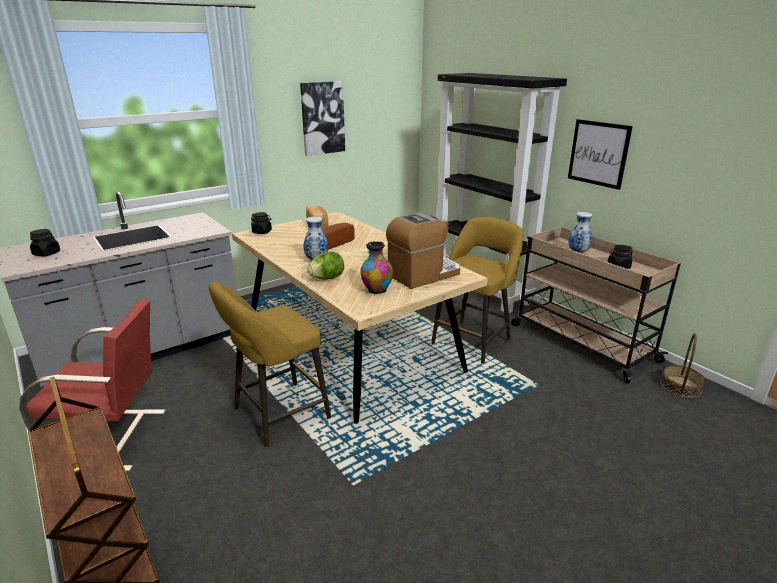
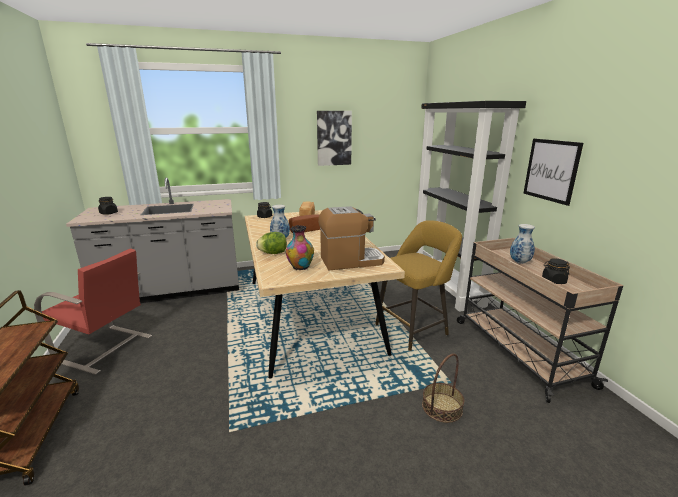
camera: 20 degrees right, 5 degrees down
yellow stool [209,282,331,448] -> none
basket [660,333,706,398] -> basket moved to [422,353,464,423]

